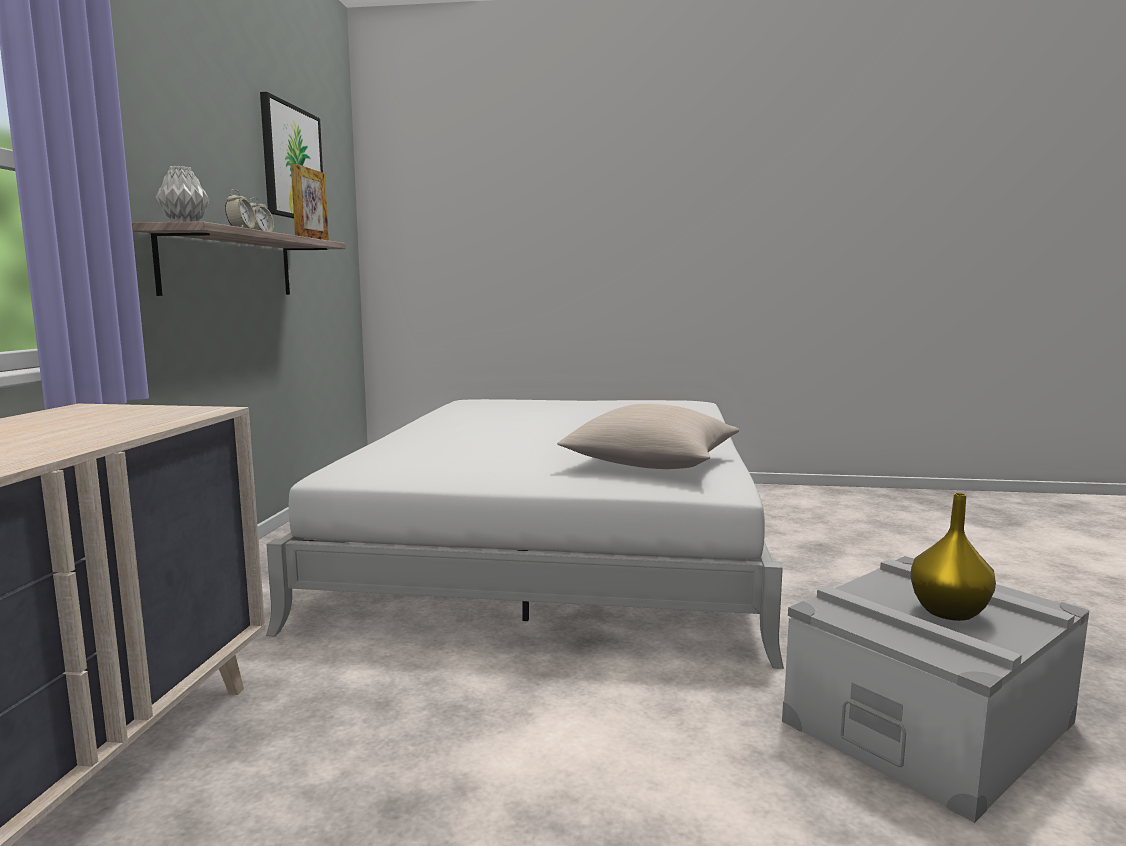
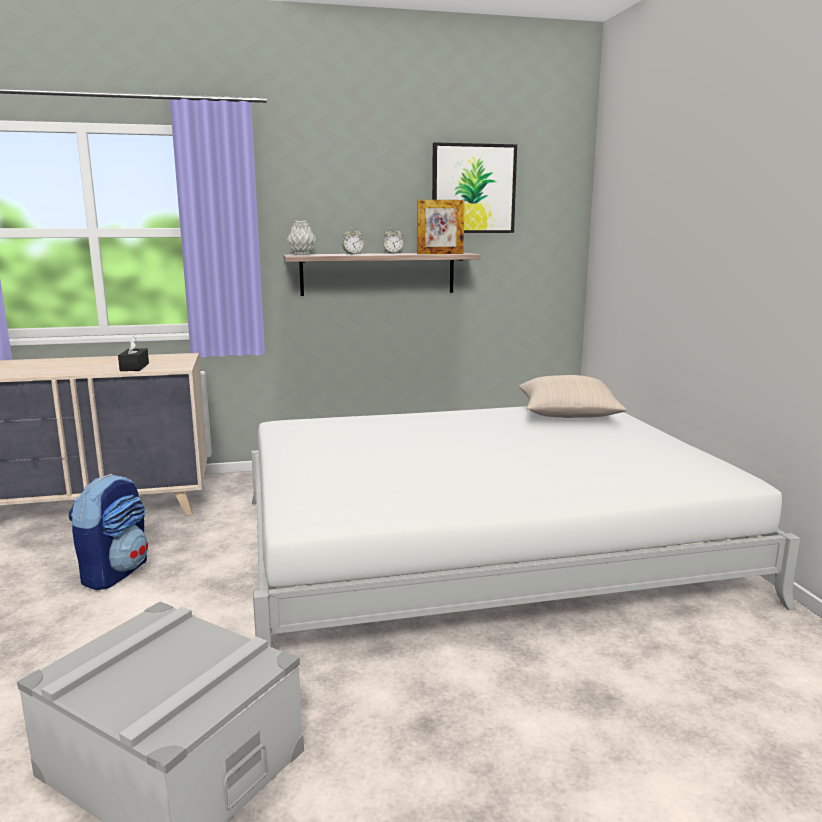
camera: 70 degrees right, 5 degrees up
beige pillow [557,404,739,469] -> beige pillow moved to [519,375,627,418]
yellow vase [911,493,996,621] -> none
none -> backpack [69,474,148,590]
none -> black tissue box [118,336,149,371]

